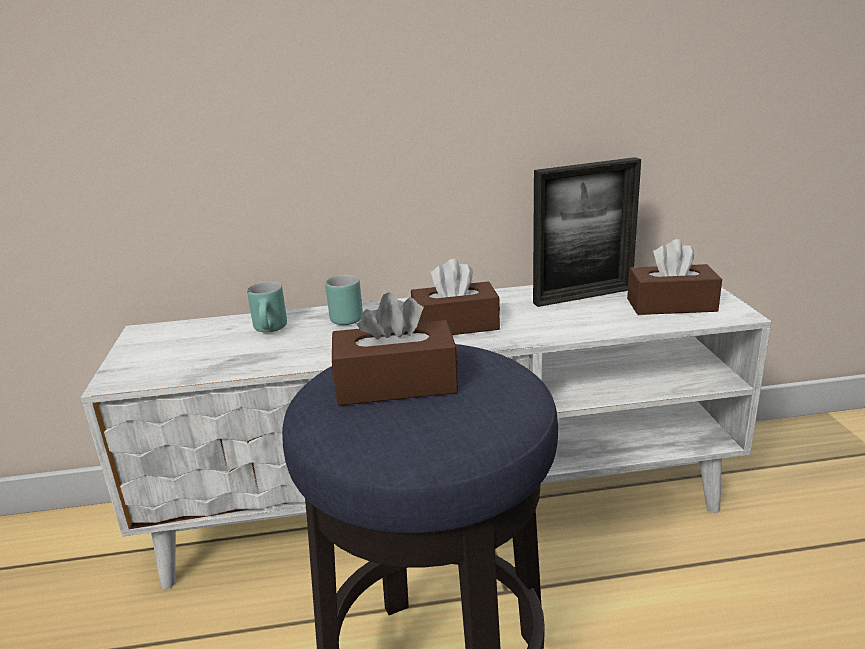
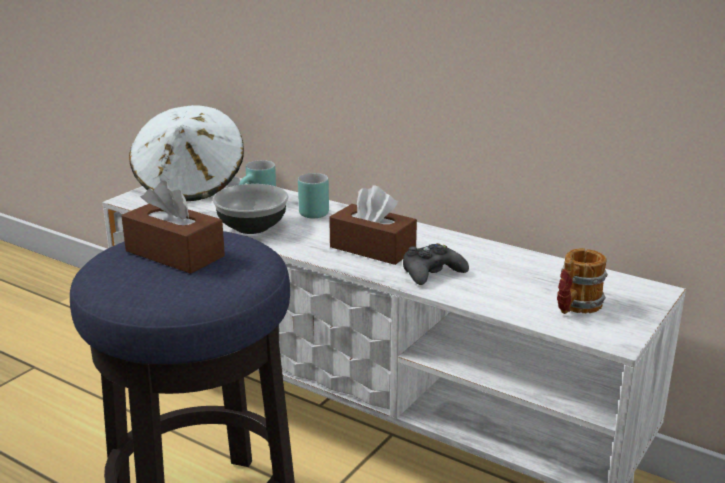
camera: 40 degrees right, 0 degrees up
picture frame [533,157,641,307] -> none
brown tissue box [627,239,722,315] -> mug [557,248,608,314]
none -> white hat [129,105,244,201]
none -> bowl [213,184,288,234]
none -> black game controller [403,243,469,285]

